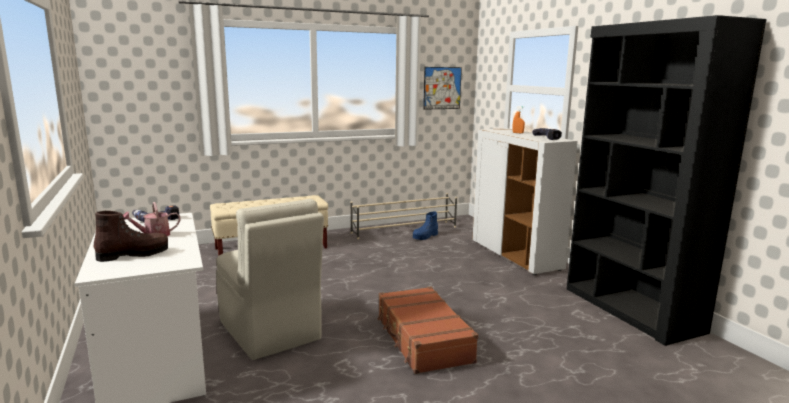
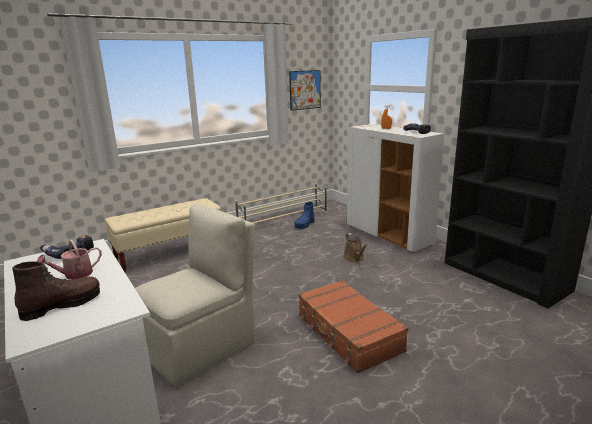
camera: 10 degrees left, 5 degrees up
beige chair [216,199,324,360] -> beige chair turned 90 degrees counterclockwise [135,203,255,388]
none -> brown watering can [343,233,367,262]

